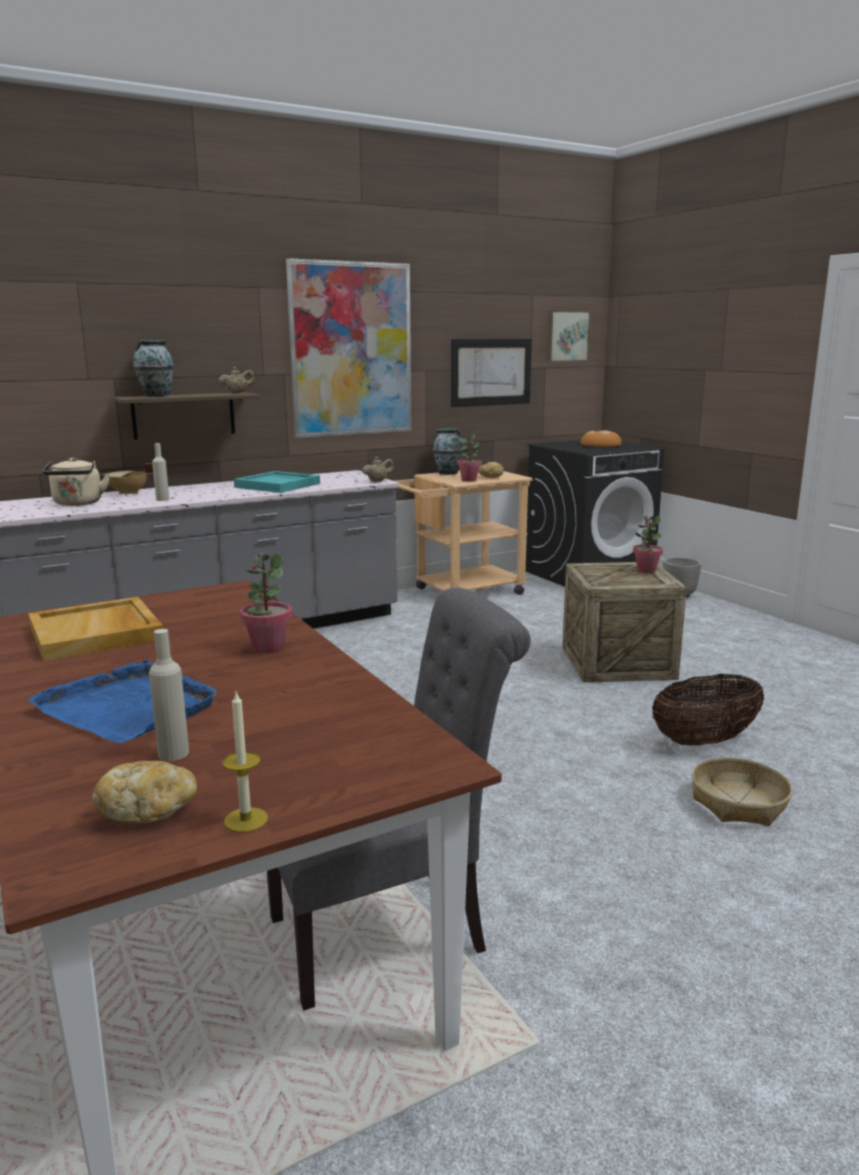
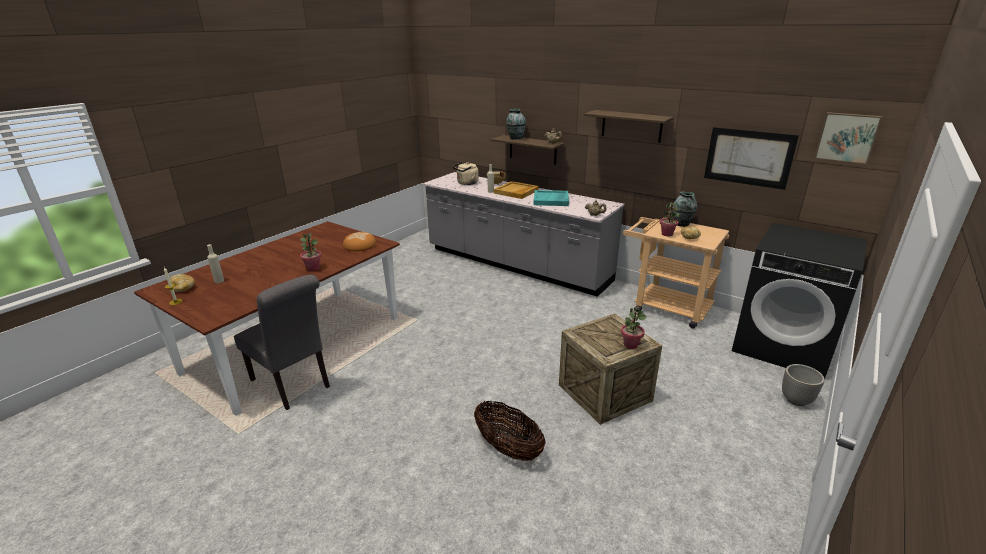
camera: 65 degrees right, 10 degrees up
beige tray [28,597,163,661] -> beige tray moved to [494,181,539,199]
blue tray [28,659,217,743] -> none
picture [286,258,412,438] -> shelf [584,110,674,143]
bread [580,430,621,447] -> bread moved to [343,232,376,251]
basket [692,757,793,826] -> none

